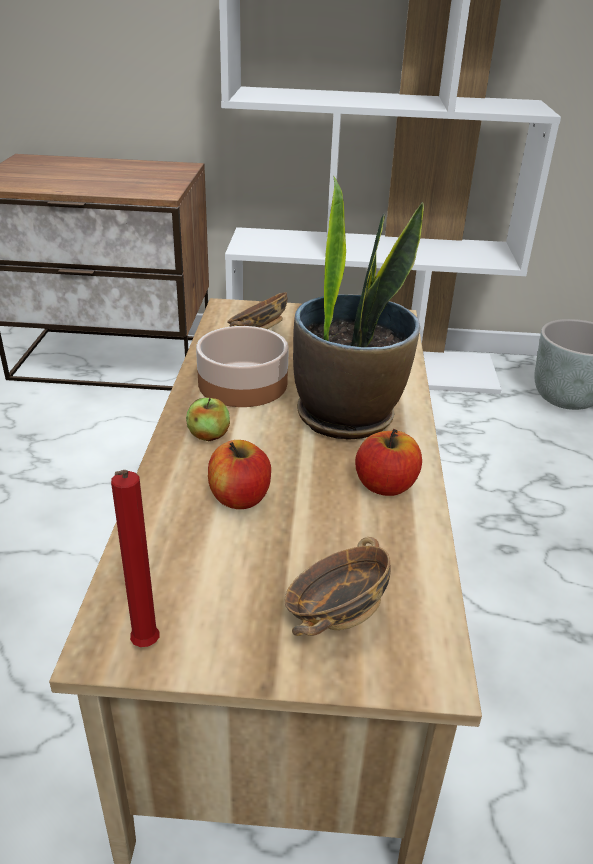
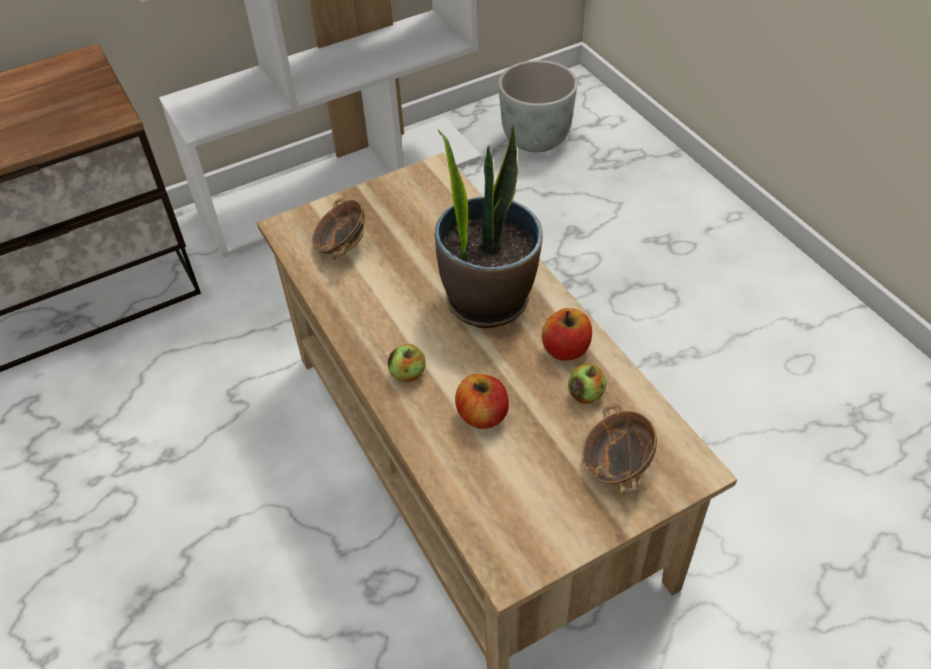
camera: 30 degrees left, 15 degrees up
red candle [111,470,159,647] -> none
bowl [196,326,289,407] -> none
none -> apple [568,364,607,404]

